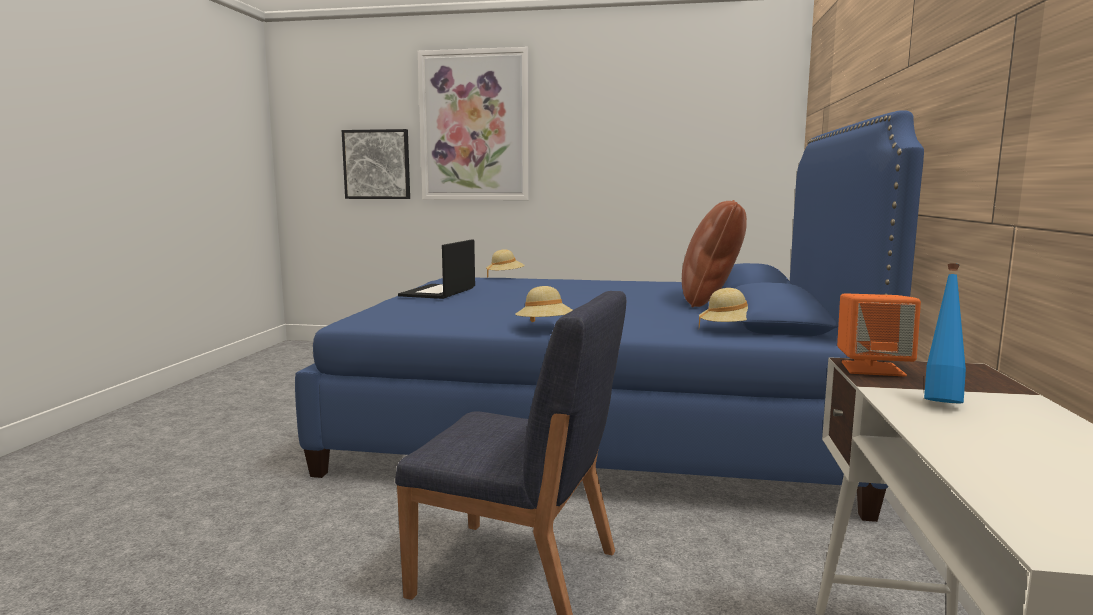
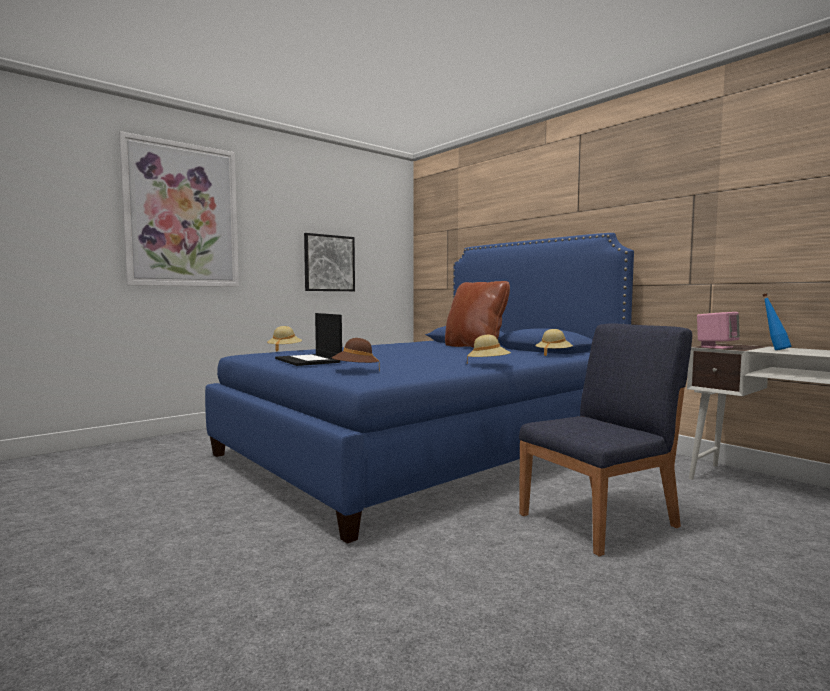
camera: 50 degrees left, 5 degrees down
picture [342,129,410,199] -> picture moved to [304,233,355,291]
orange speaker [837,293,921,377] -> pink speaker [697,312,740,349]
none -> brown hat [332,338,380,371]

